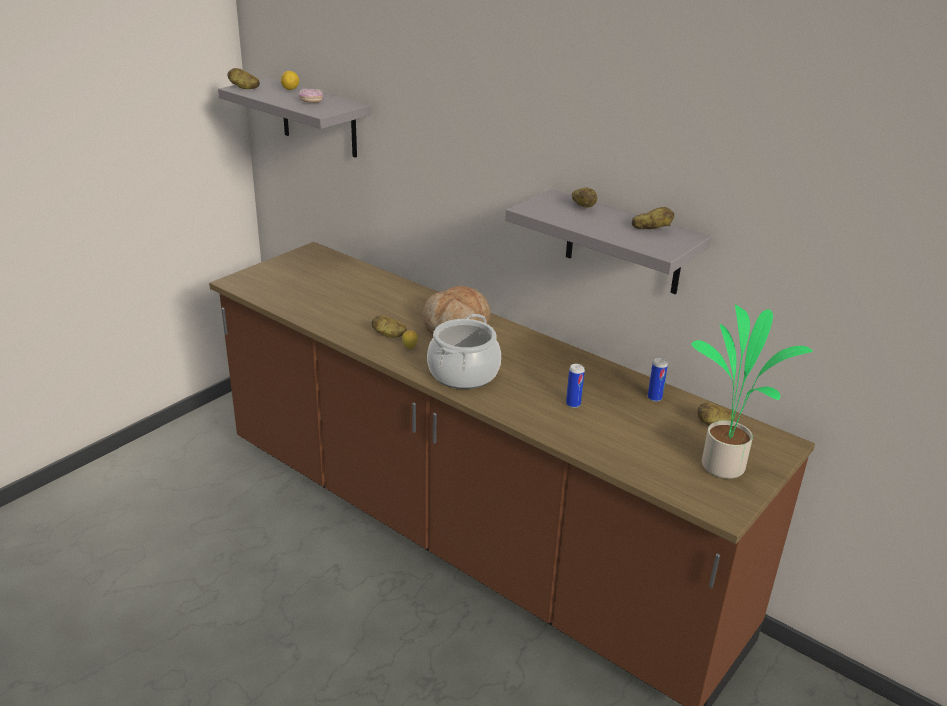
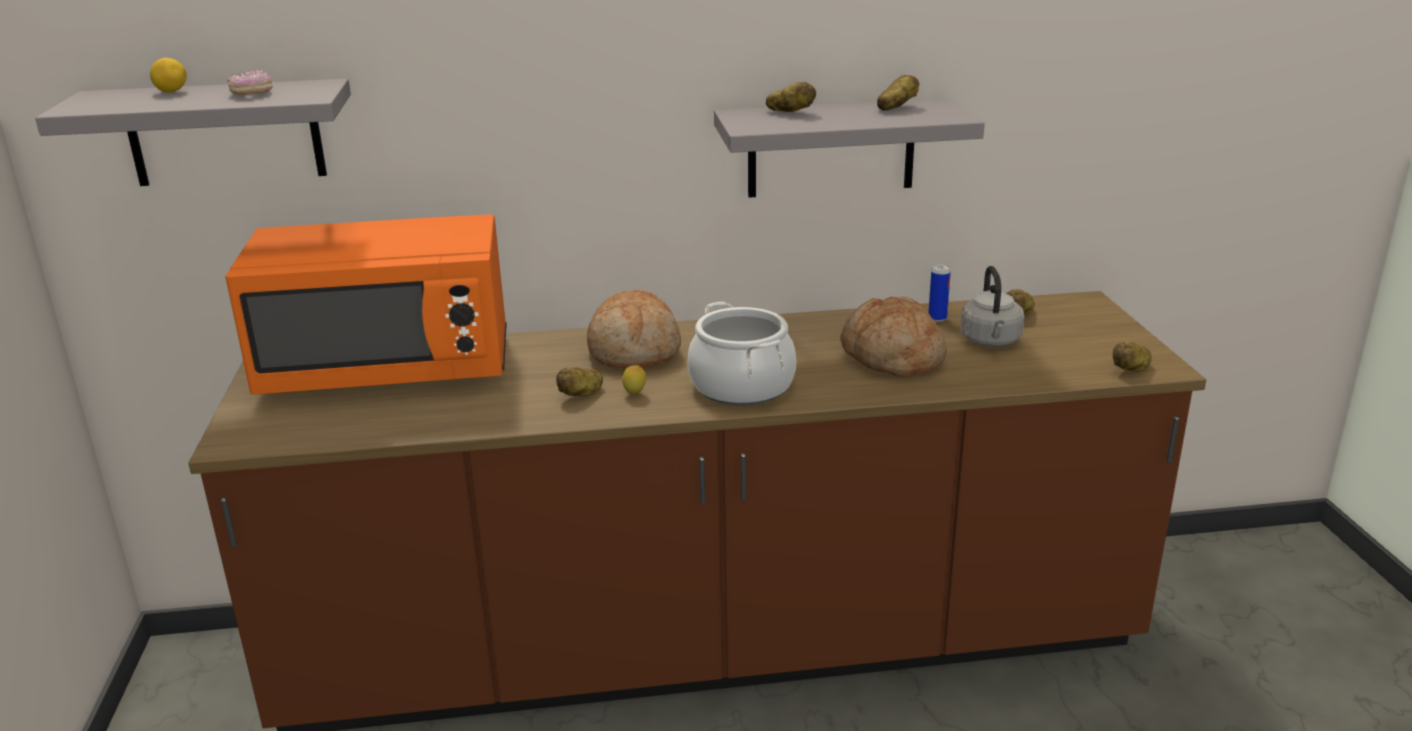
camera: 45 degrees left, 5 degrees down
potato [227,68,260,89] -> potato moved to [1113,342,1152,372]
can [566,364,585,408] -> bread [840,296,947,376]
potted plant [691,304,813,479] -> none
none -> orange microwave [225,214,507,395]
none -> grey kettle [960,266,1024,347]

